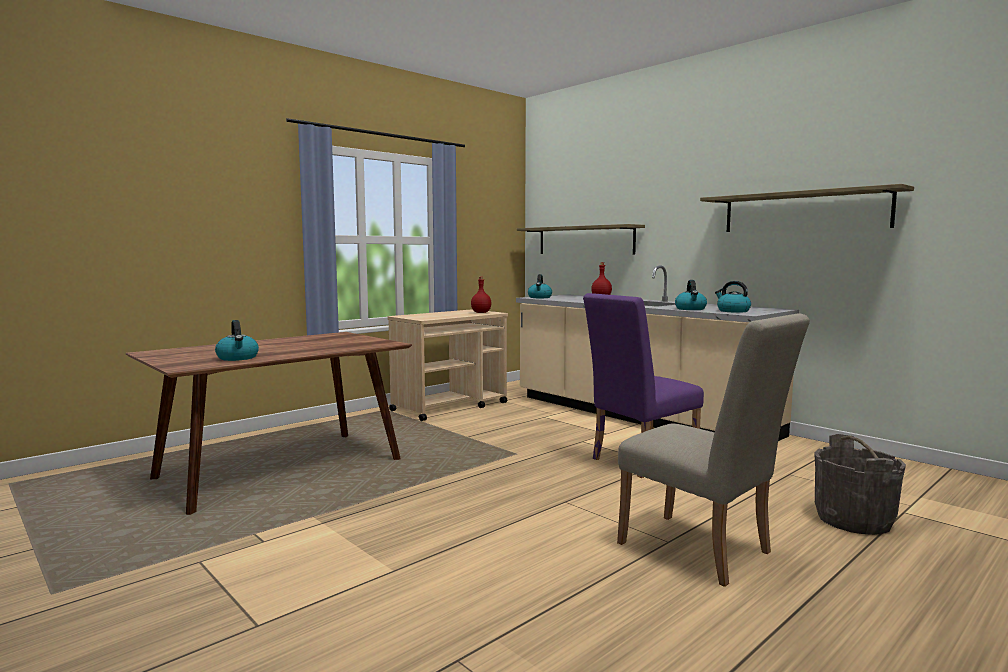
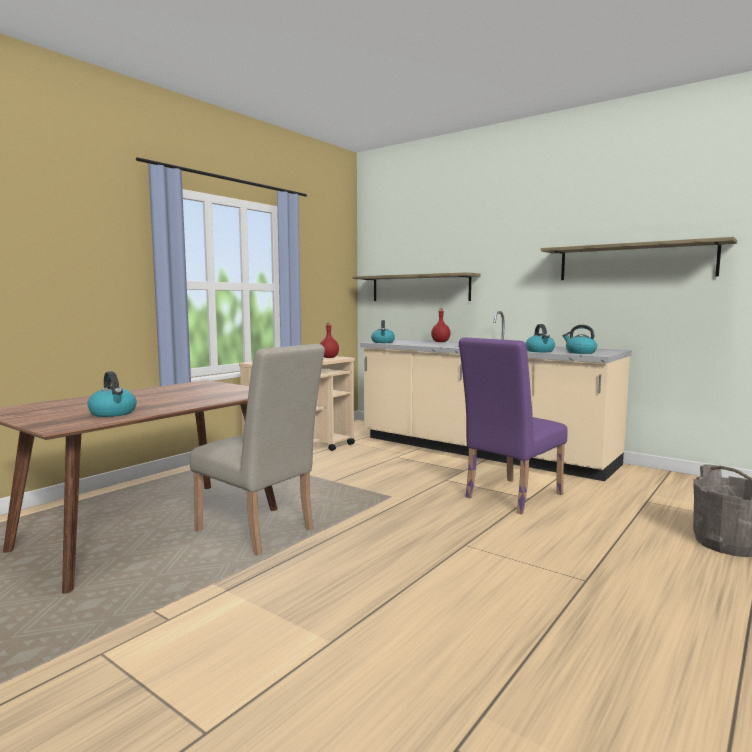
camera: 10 degrees left, 0 degrees up
beige chair [617,313,810,587] -> beige chair moved to [190,344,325,555]

